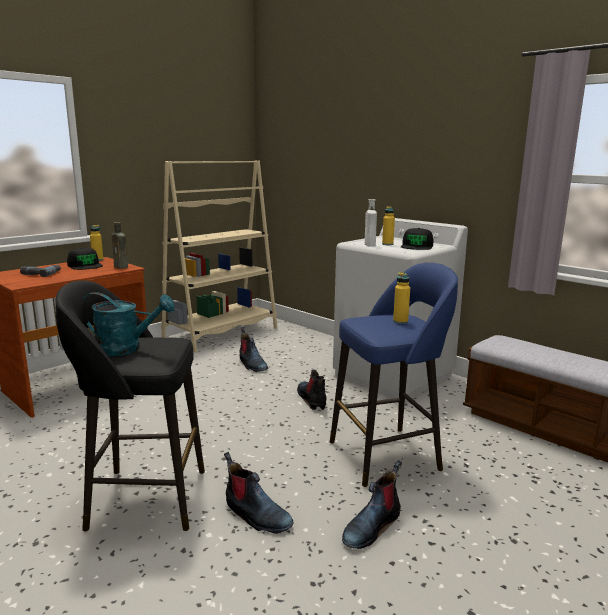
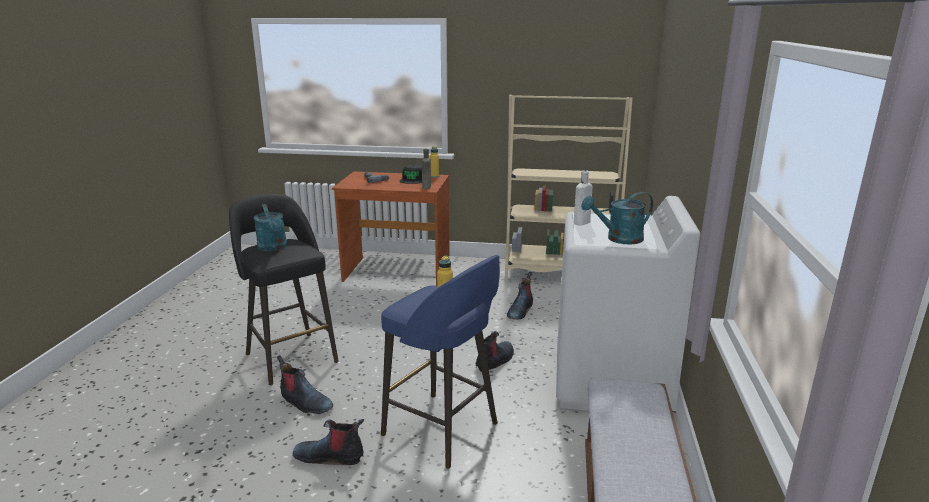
camera: 55 degrees right, 5 degrees up
boot [224,452,294,534] -> boot turned 60 degrees counterclockwise [277,355,333,414]
yellow bottle [382,206,395,245] -> none
black cap [401,228,434,250] -> turquoise watering can [581,192,653,244]

